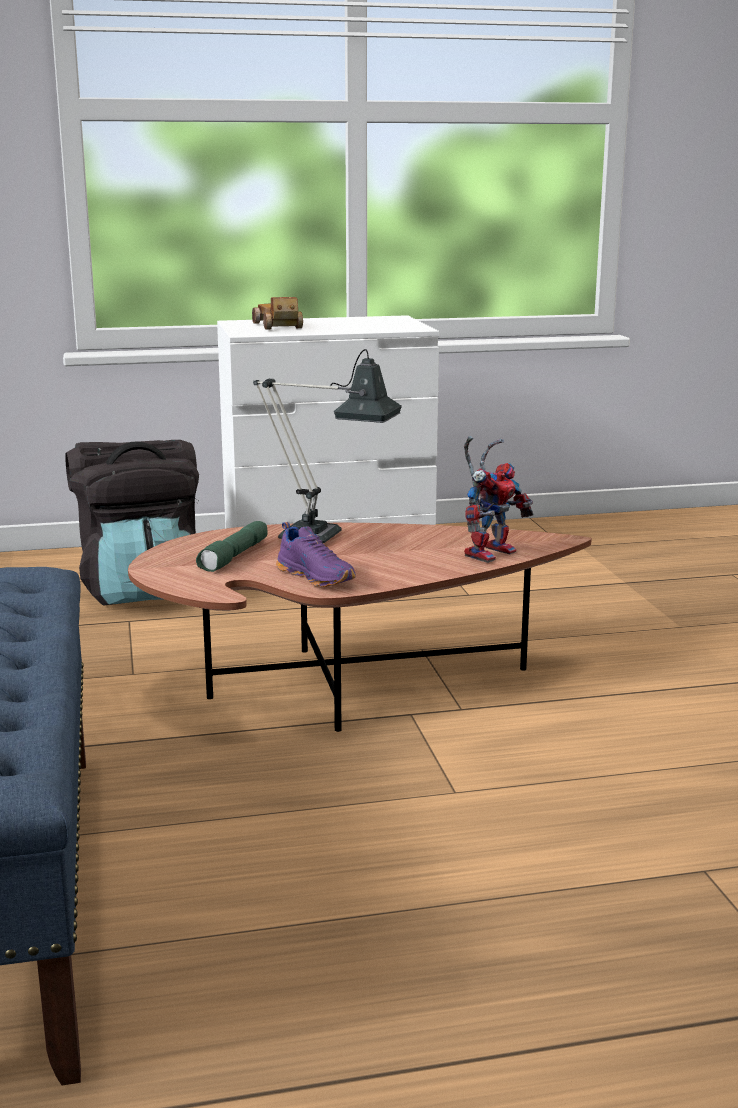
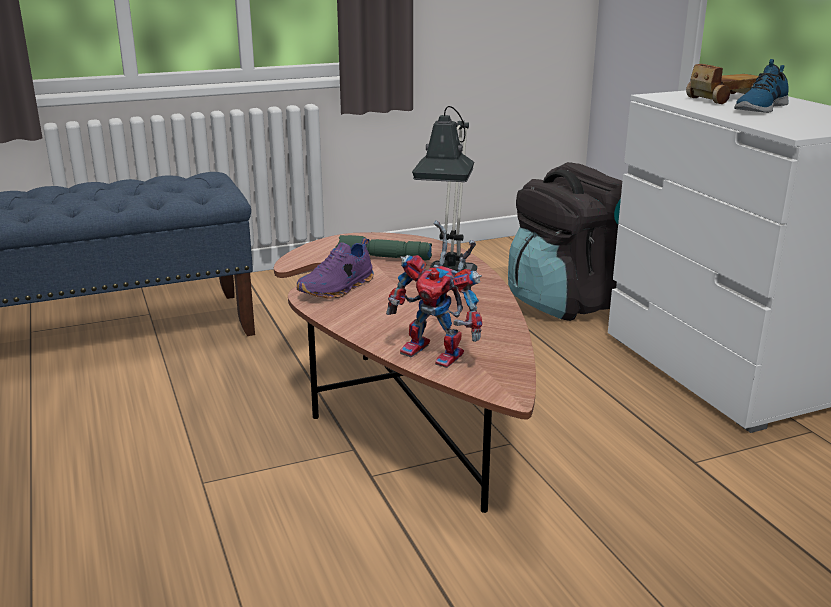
camera: 80 degrees right, 5 degrees up
none -> shoe [734,59,789,113]

